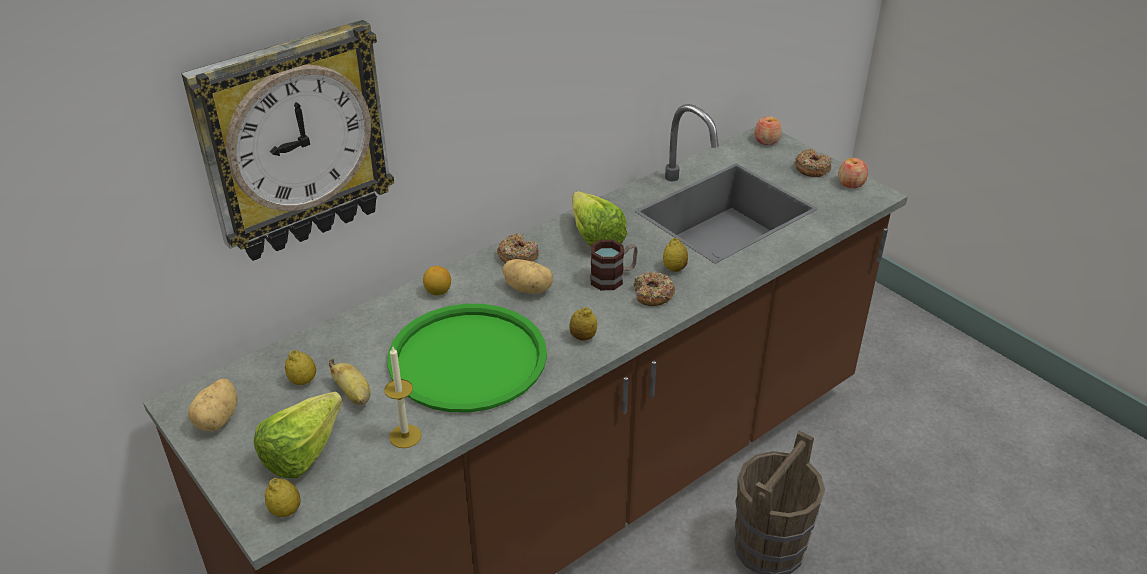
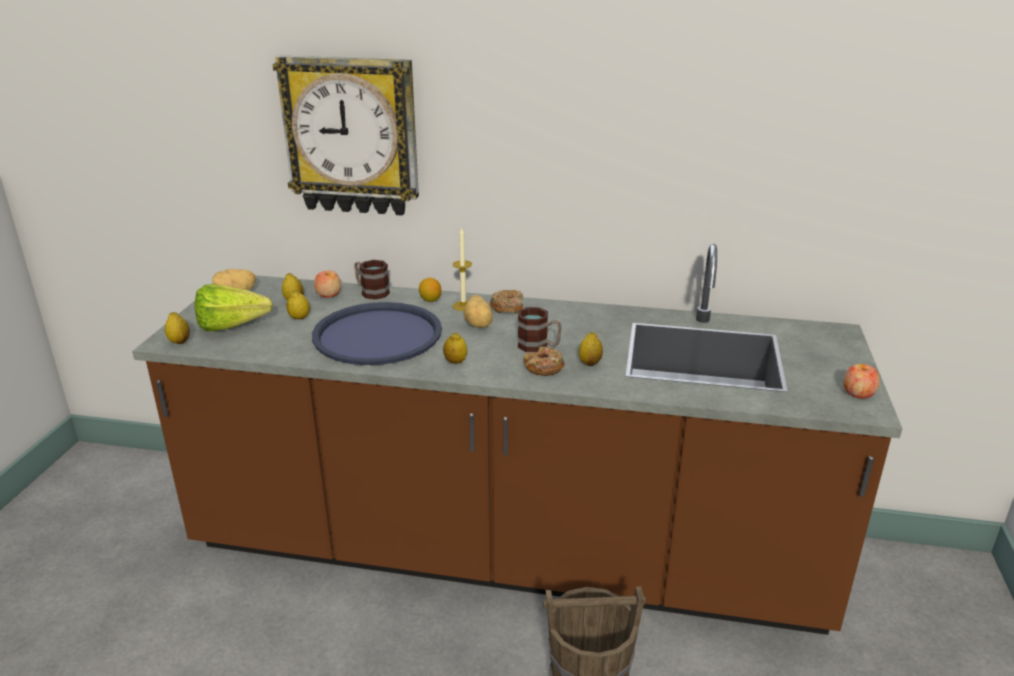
camera: 50 degrees right, 10 degrees down
banana [329,359,371,405] -> lemon [286,291,310,319]
candle [384,345,422,448] -> candle moved to [452,227,472,311]
green tray [387,304,547,412] -> blue tray [312,302,442,365]
lettuce [572,191,627,247] -> none
apple [754,116,782,145] -> apple moved to [314,271,341,298]
donut [794,149,832,177] -> none
none -> mug [354,260,390,300]

